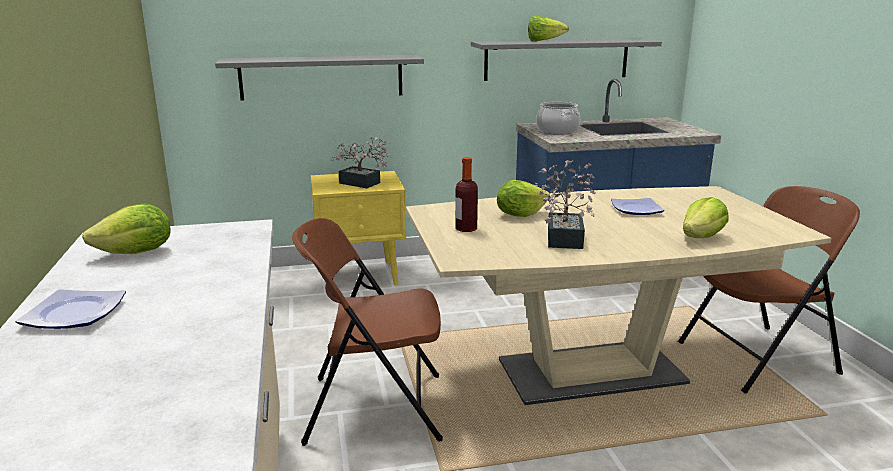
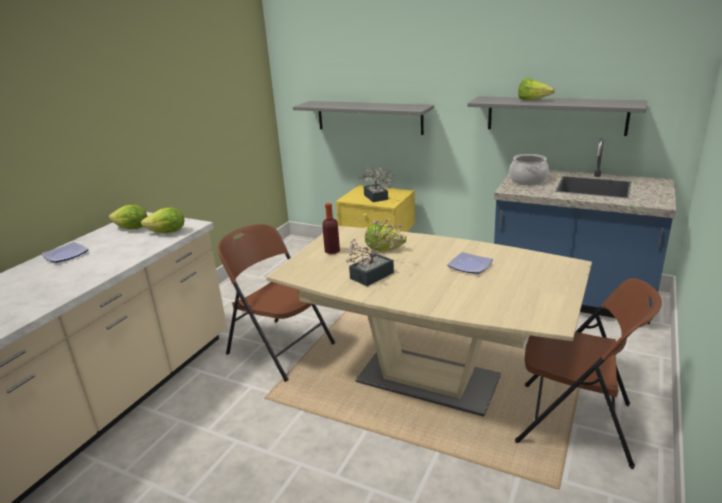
camera: 40 degrees right, 5 degrees up
lettuce [683,197,729,238] -> lettuce moved to [141,207,184,233]

